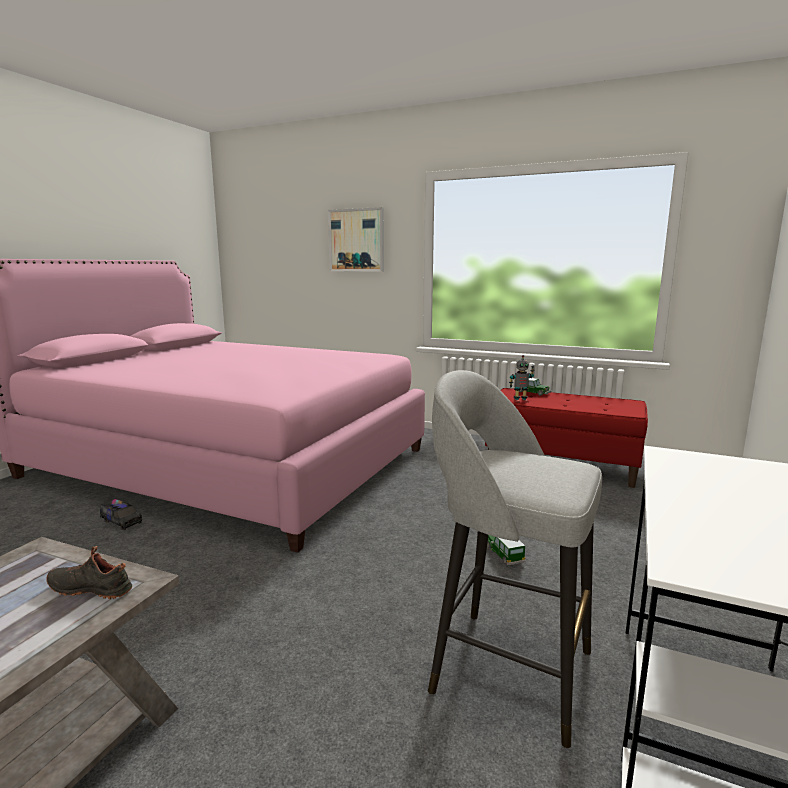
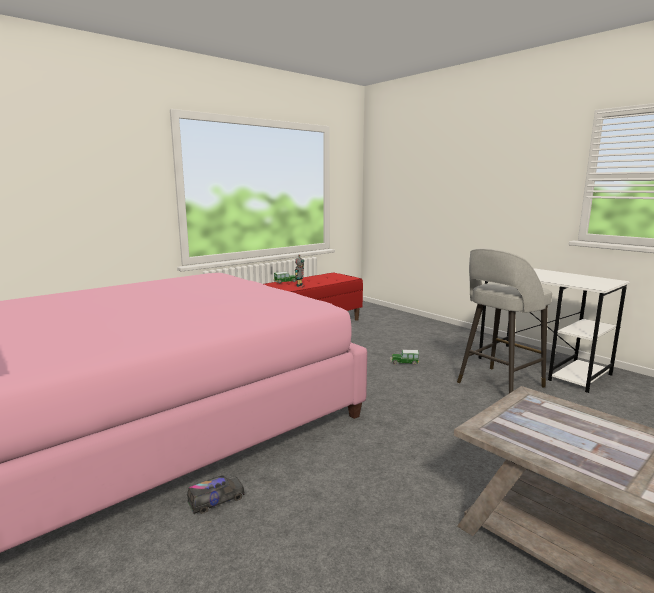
camera: 65 degrees left, 0 degrees up
black shoe [46,546,132,599] -> none
picture [328,207,384,272] -> none

